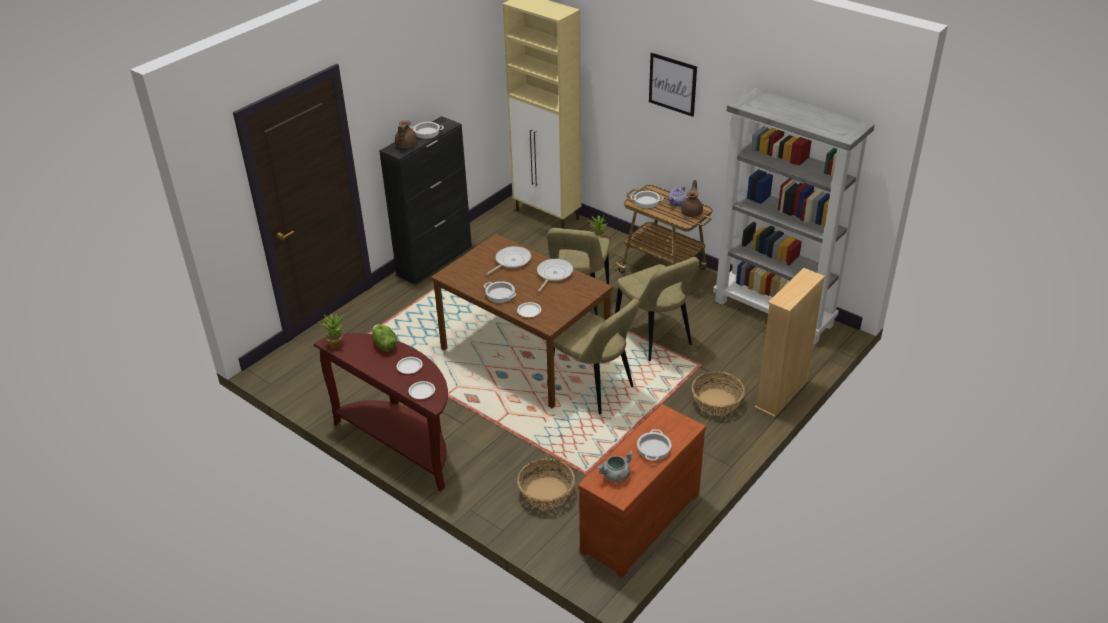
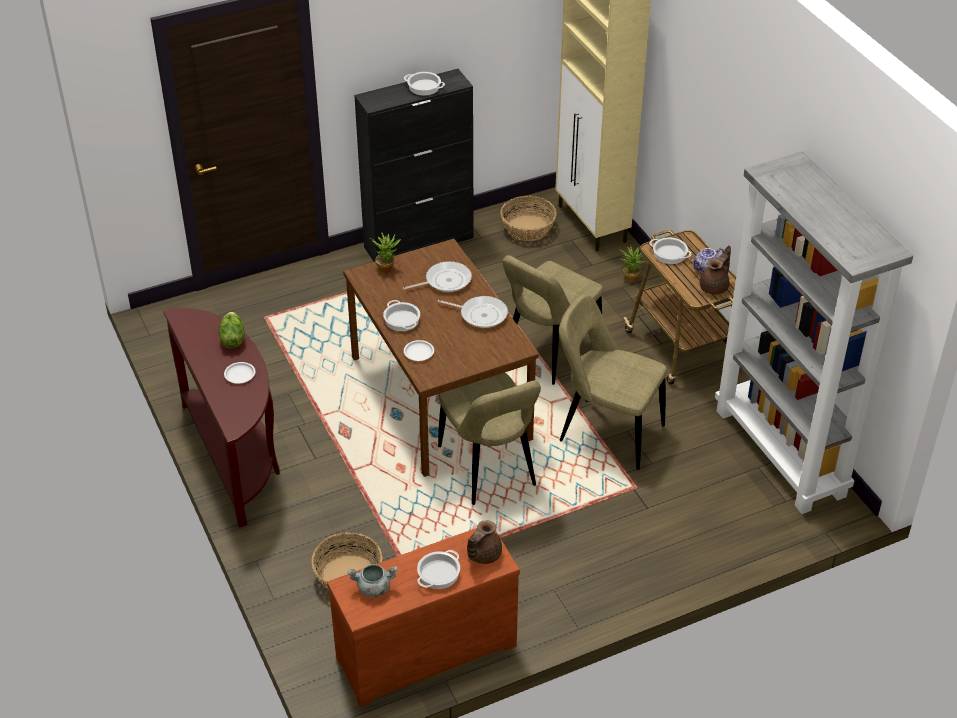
camera: 25 degrees right, 5 degrees up
potted plant [318,312,343,349] -> potted plant moved to [370,232,401,273]
brown teapot [395,120,417,148] -> brown teapot moved to [467,520,502,564]
white plate [409,381,435,399] -> none
frying pan [537,259,573,292] -> frying pan turned 60 degrees clockwise [438,296,508,328]
beige chair [615,257,700,361] -> beige chair turned 120 degrees clockwise [559,295,667,470]
picture [649,53,697,117] -> none
basket [692,371,745,416] -> basket moved to [500,196,557,241]
beige bookcase [755,268,825,418] -> none

